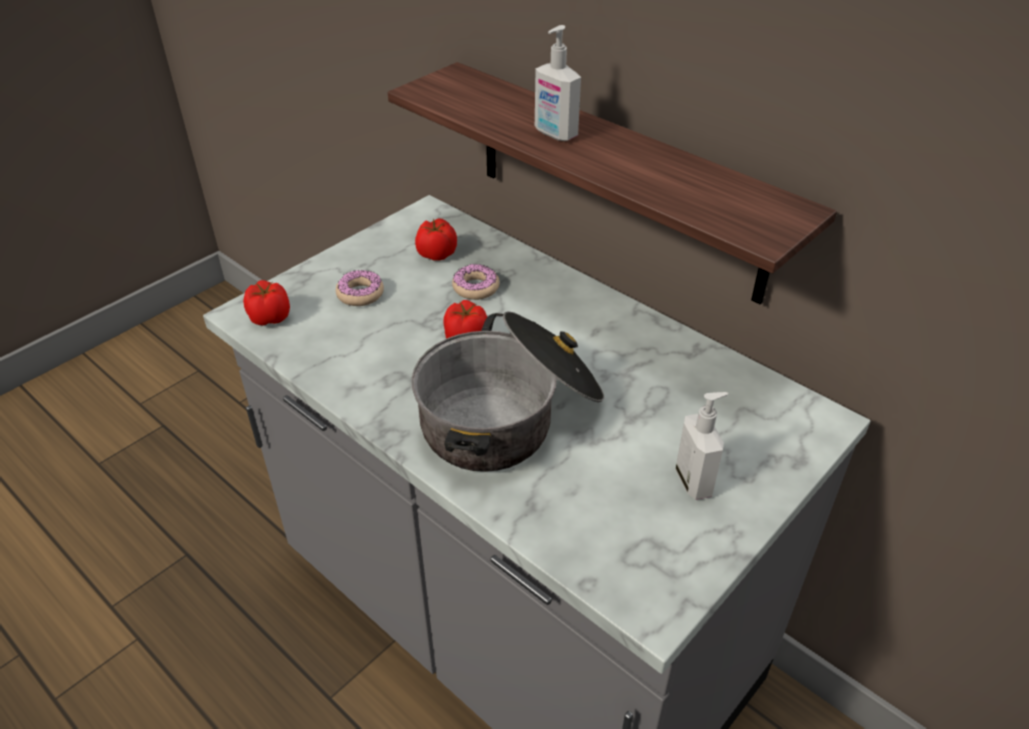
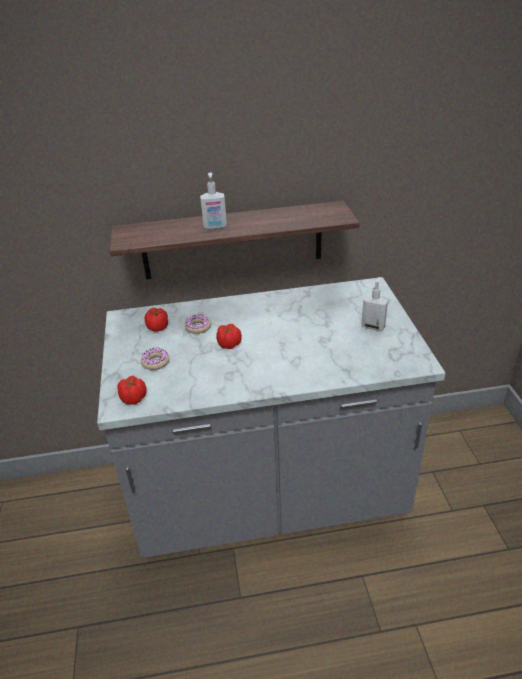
camera: 50 degrees left, 5 degrees down
cooking pot [412,311,604,472] -> none

